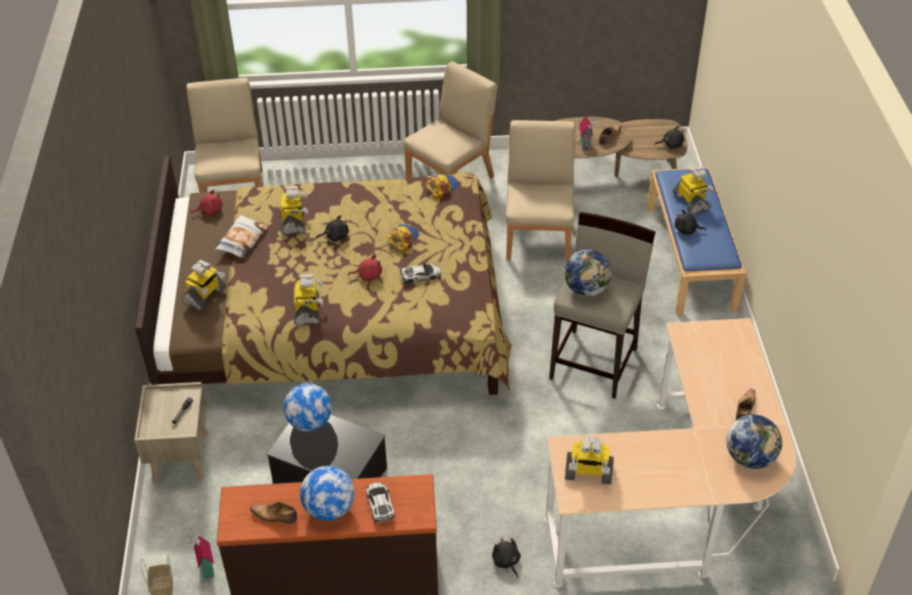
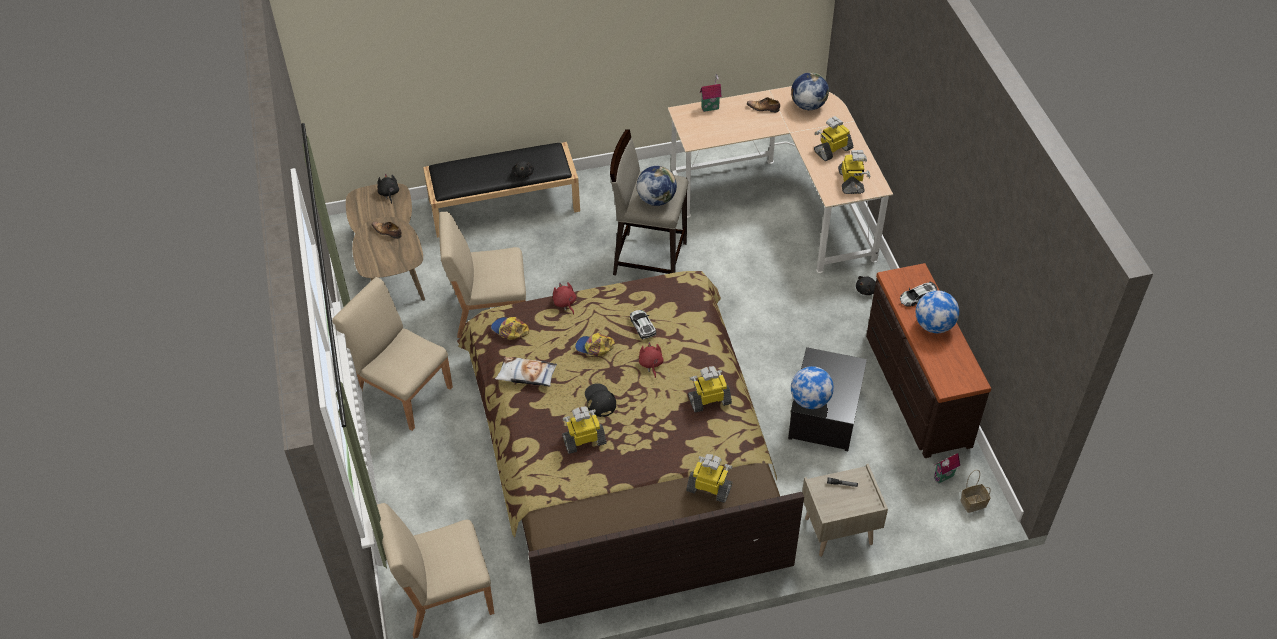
camera: 100 degrees left, 5 degrees up
red plush toy [191,189,223,215] -> red plush toy moved to [553,282,577,314]
pillow [215,215,269,258] -> pillow moved to [495,357,557,387]
shoe [250,502,297,524] -> none
black plush toy [316,215,349,242] -> black cap [585,383,616,417]
toy house [579,115,597,151] -> toy house moved to [700,74,722,112]
blue bench [647,167,746,315] -> black bench [423,142,580,238]
toy robot [672,167,715,215] -> toy robot moved to [814,116,854,161]

